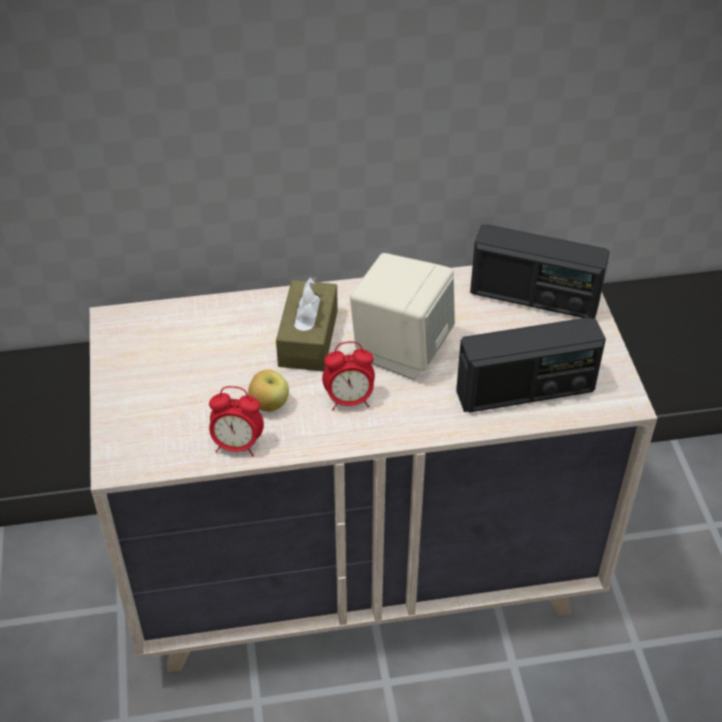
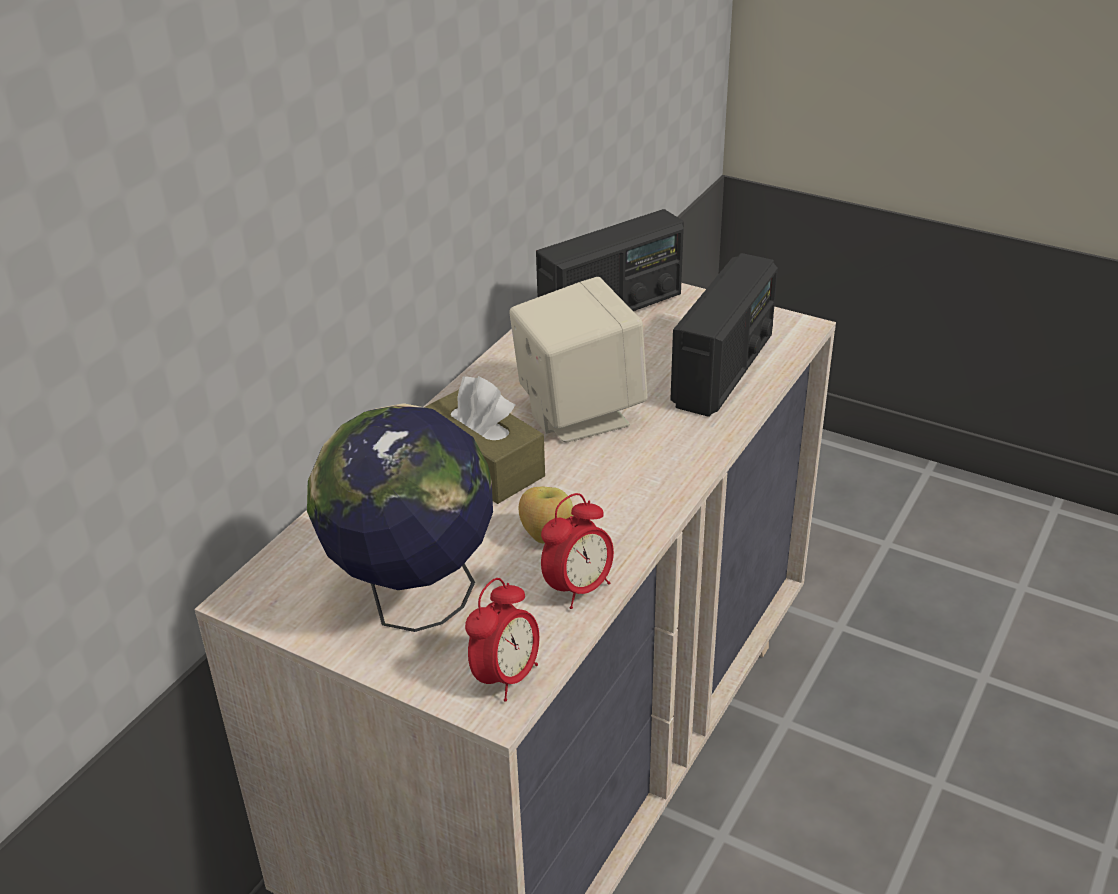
camera: 50 degrees left, 10 degrees down
alarm clock [322,342,375,410] -> alarm clock moved to [465,578,539,701]
none -> globe [307,403,493,632]

